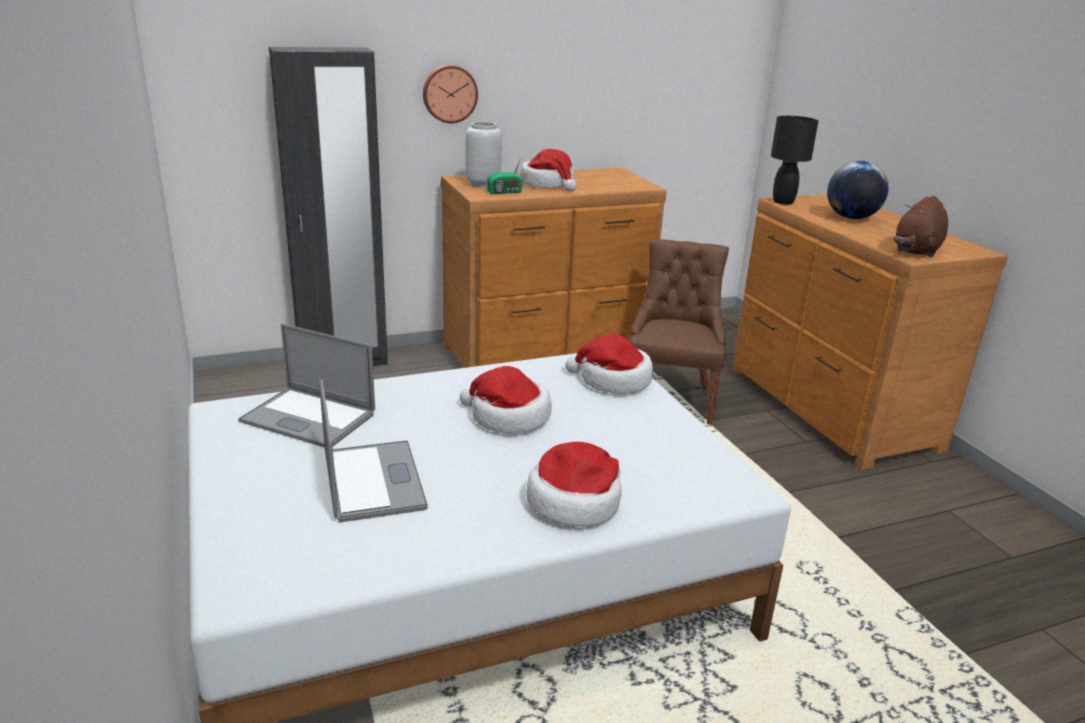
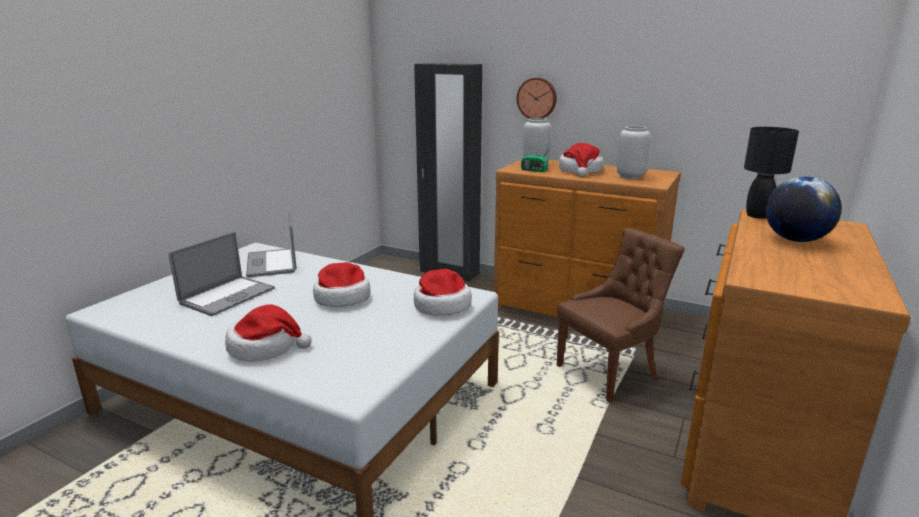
camera: 50 degrees right, 5 degrees down
brown plush toy [894,196,948,258] -> none
none -> grey vase [617,126,651,179]

